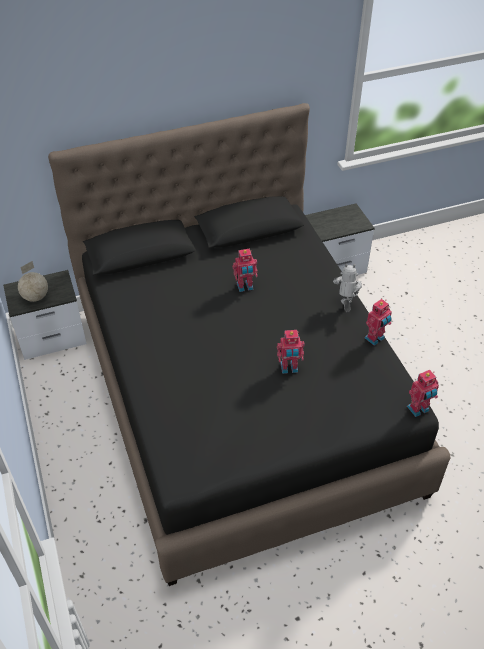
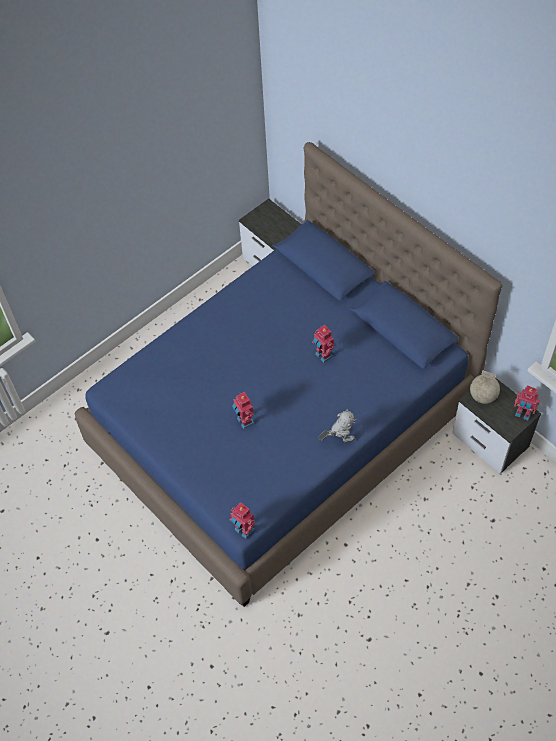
camera: 70 degrees right, 10 degrees up
globe [18,261,48,302] -> globe moved to [470,370,500,404]
black bed [48,103,451,586] -> blue bed [75,142,502,607]
toy robot [364,299,392,346] -> toy robot moved to [514,385,540,420]

